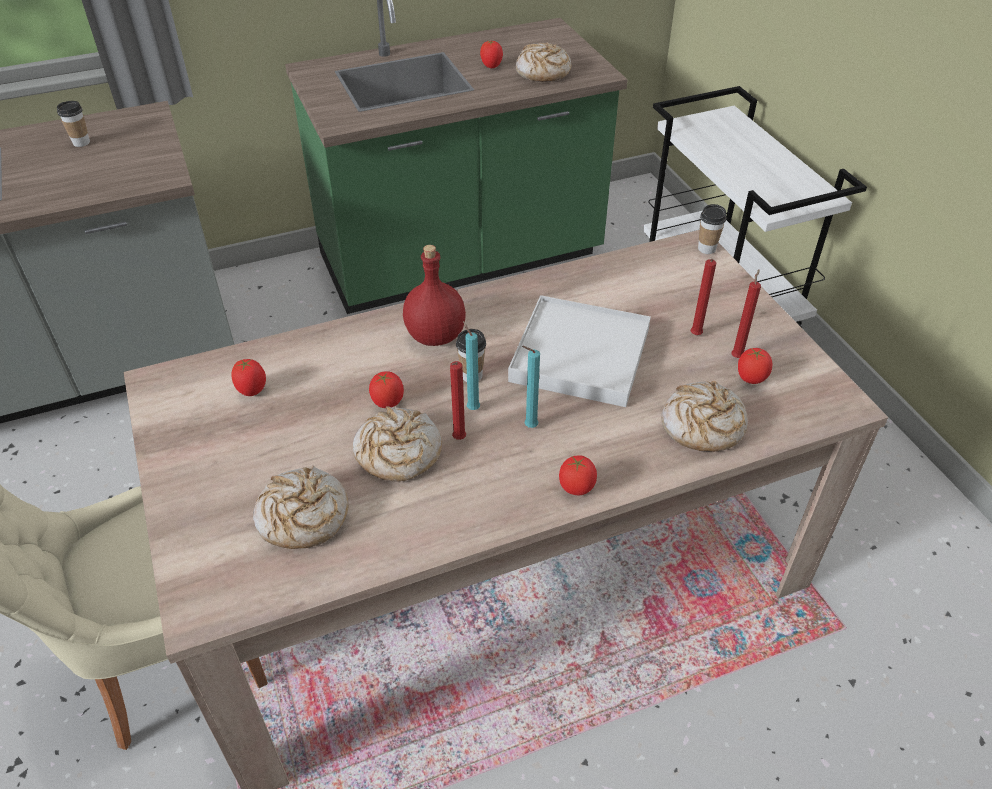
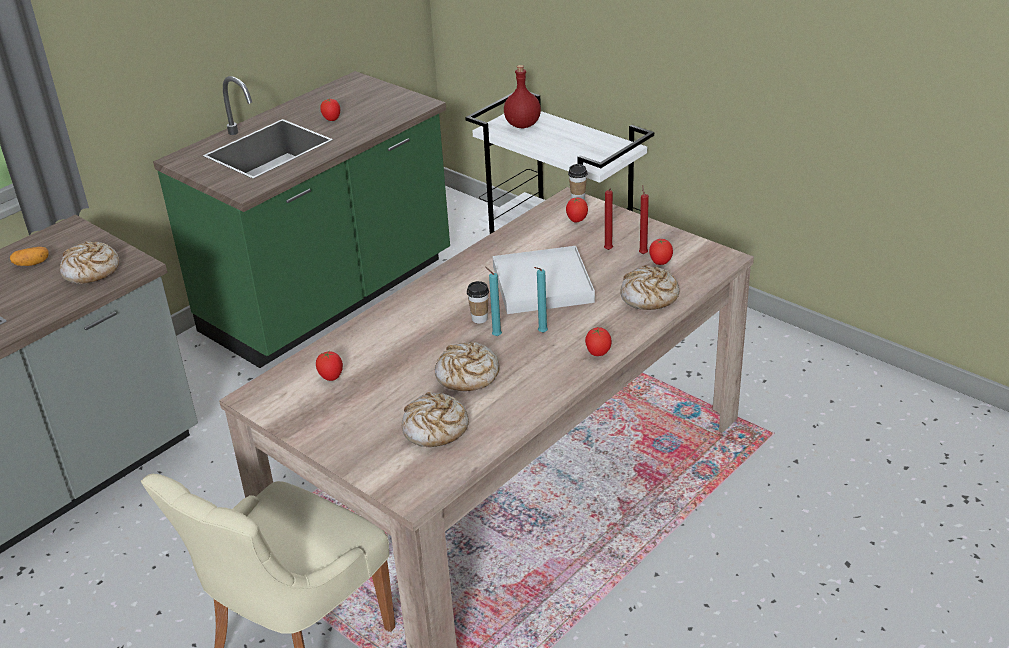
camera: 25 degrees left, 10 degrees down
cup [57,101,90,147] -> potato [10,247,49,266]
tomato [369,371,404,408] -> tomato moved to [566,197,588,222]
red bottle [403,245,466,346] -> red bottle moved to [504,65,541,129]
red candle [450,361,466,440] -> none
bread [516,42,571,82] -> bread moved to [60,241,119,284]

